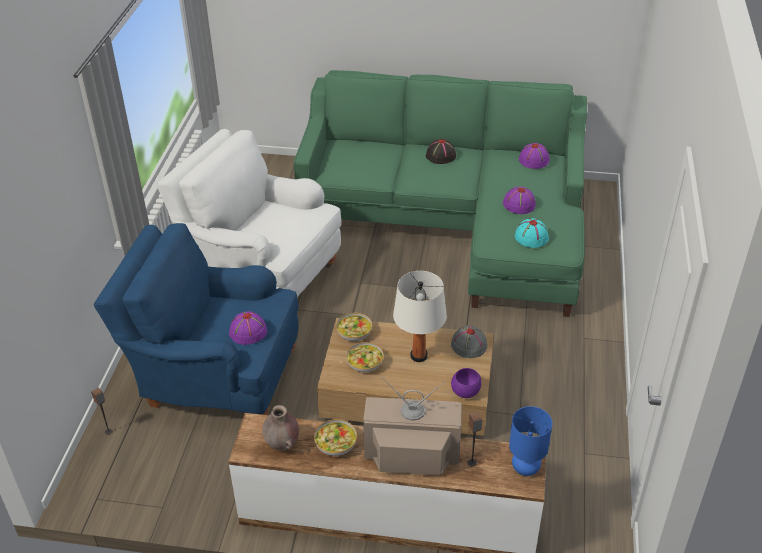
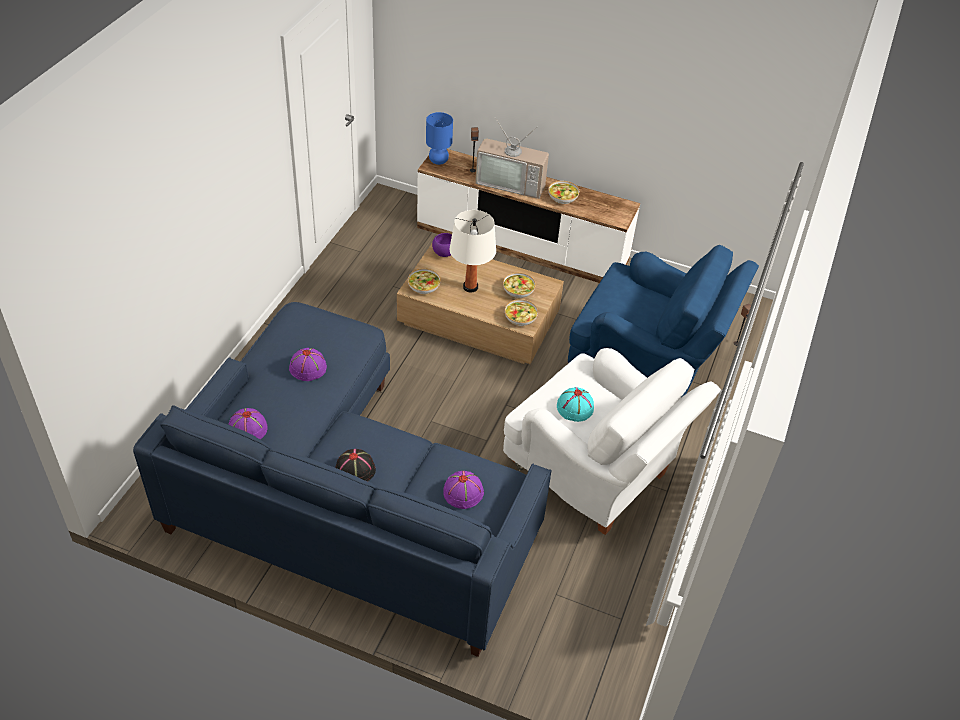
camera: 170 degrees left, 5 degrees up
purple hat [229,311,267,345] -> purple hat moved to [443,471,484,509]
brown vase [262,405,299,450] -> none
green sofa [294,70,587,317] -> blue sofa [133,302,551,657]
grey hat [451,326,487,358] -> bowl [408,269,441,294]
turquoise hat [515,218,549,248] -> turquoise hat moved to [557,387,594,422]

